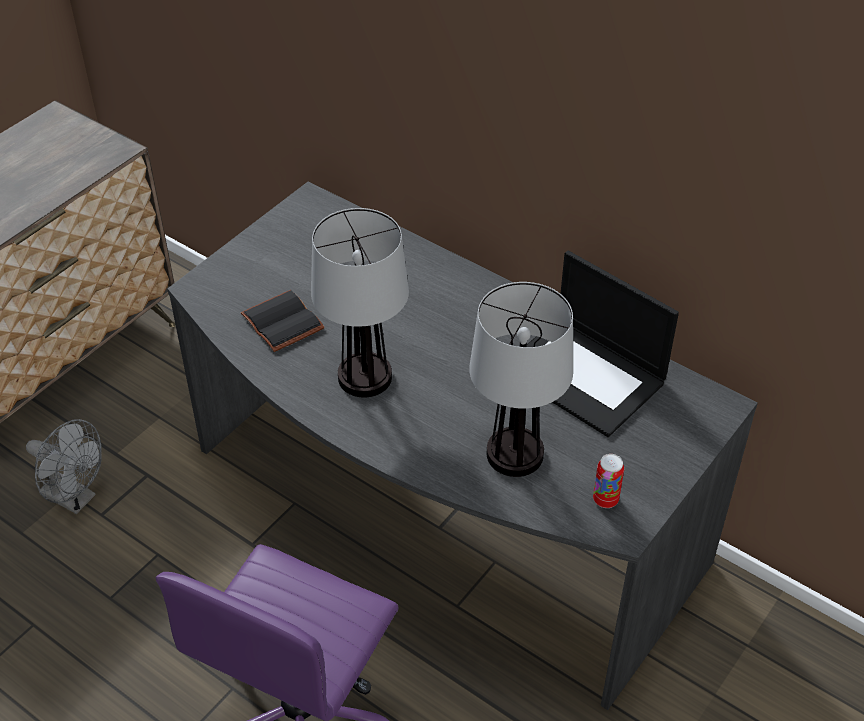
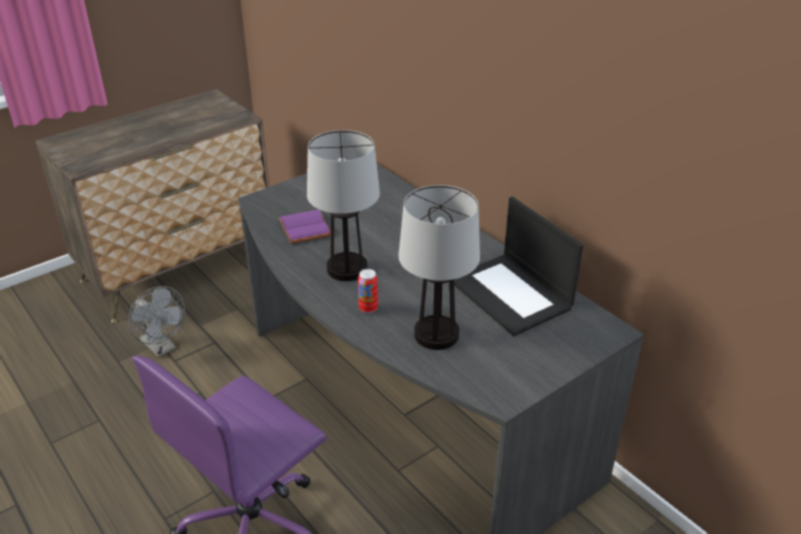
camera: 15 degrees right, 10 degrees down
black book [241,290,325,352] -> purple book [279,210,331,244]
can [593,454,624,508] -> can moved to [358,269,378,313]

